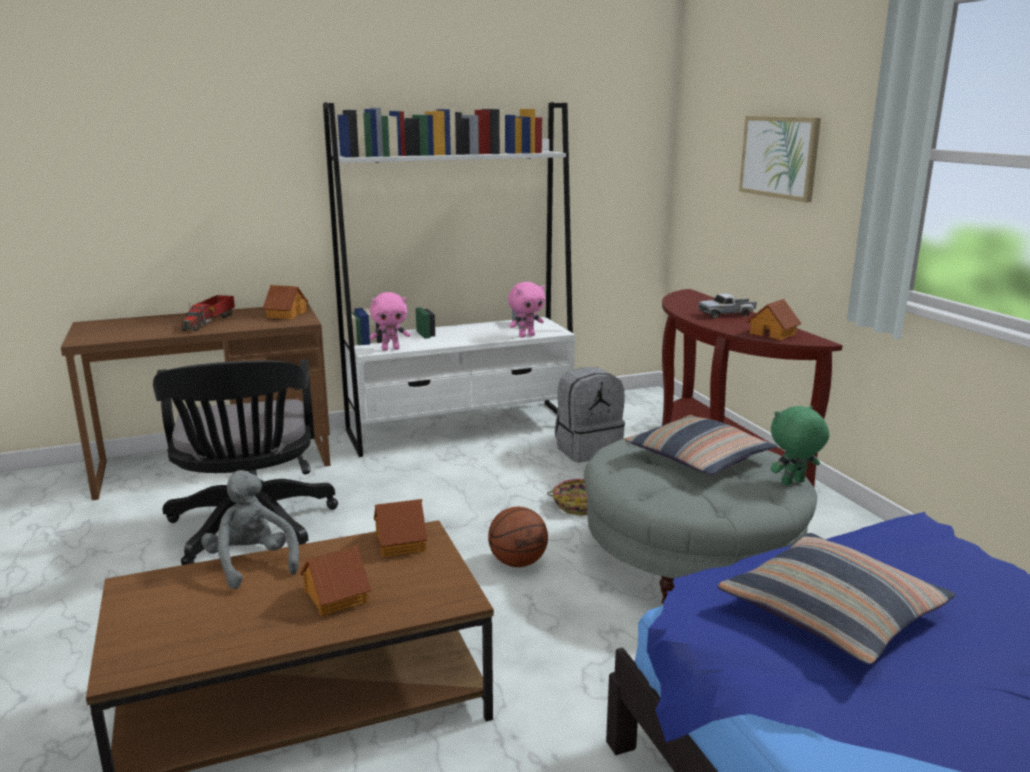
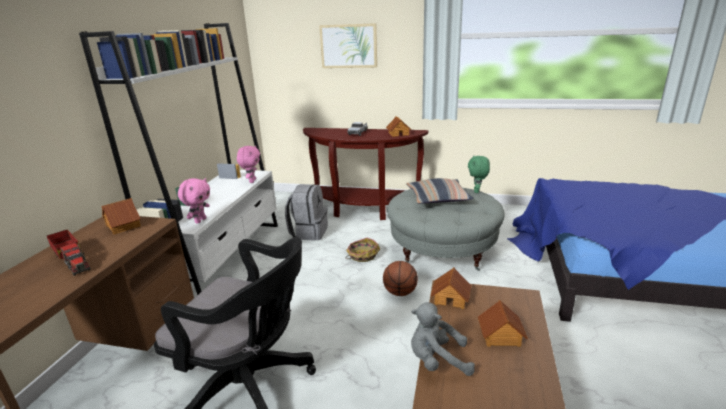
camera: 55 degrees left, 5 degrees up
pillow [717,533,956,664] -> none

